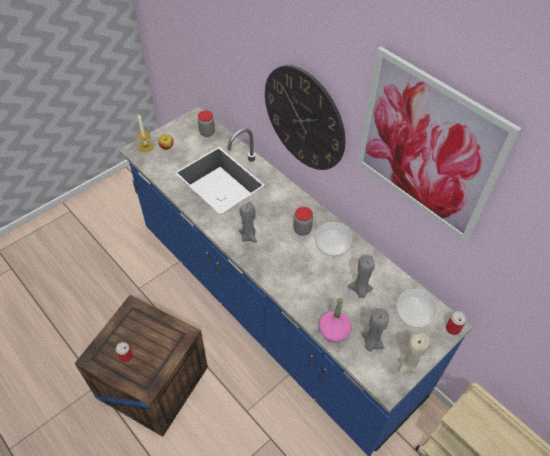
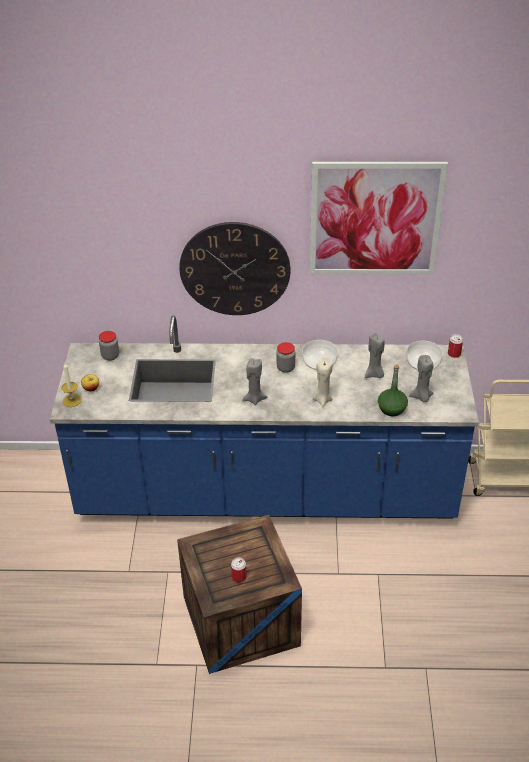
camera: 45 degrees left, 10 degrees down
pink bottle [319,298,351,342] -> green bottle [378,365,408,416]
beige candle [398,333,429,374] -> beige candle moved to [313,357,333,407]

